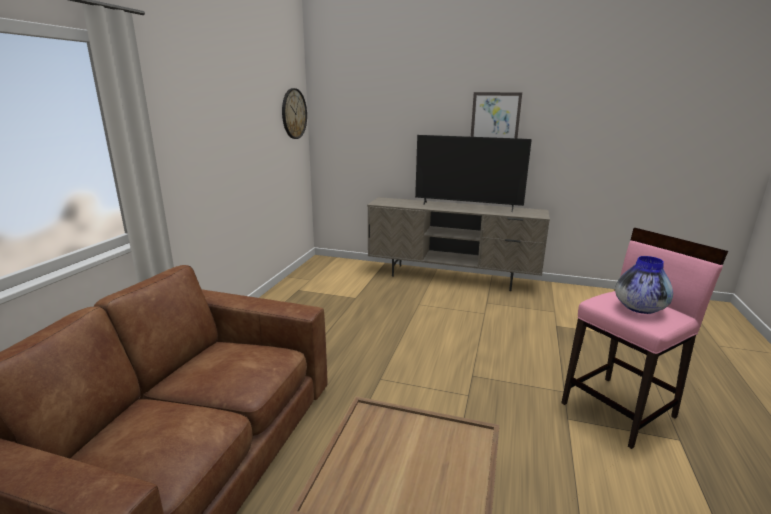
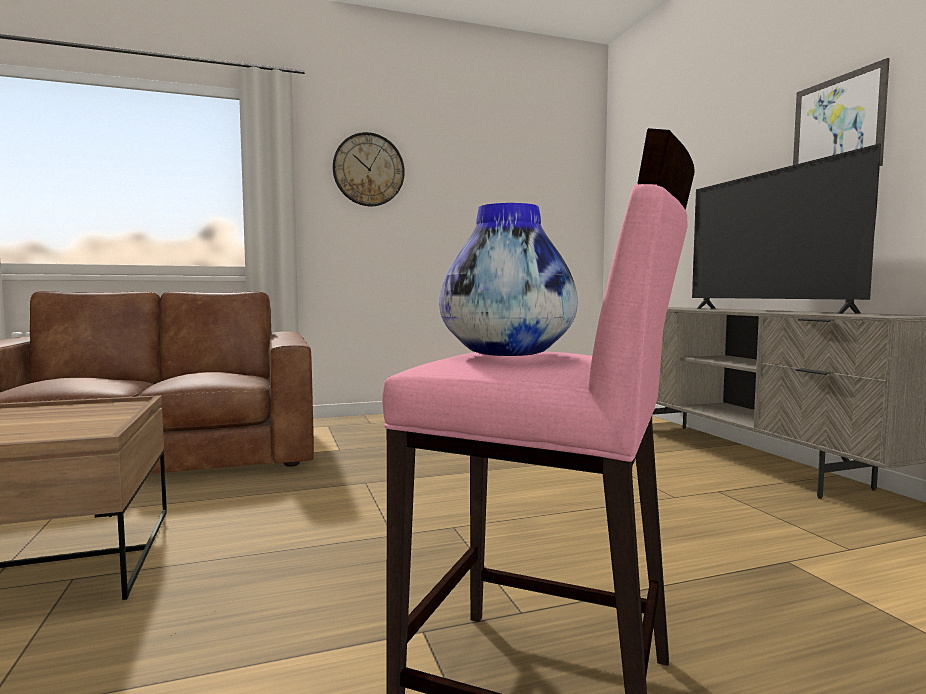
camera: 55 degrees right, 15 degrees down
wall clock [282,88,307,139] -> wall clock moved to [332,132,405,206]

